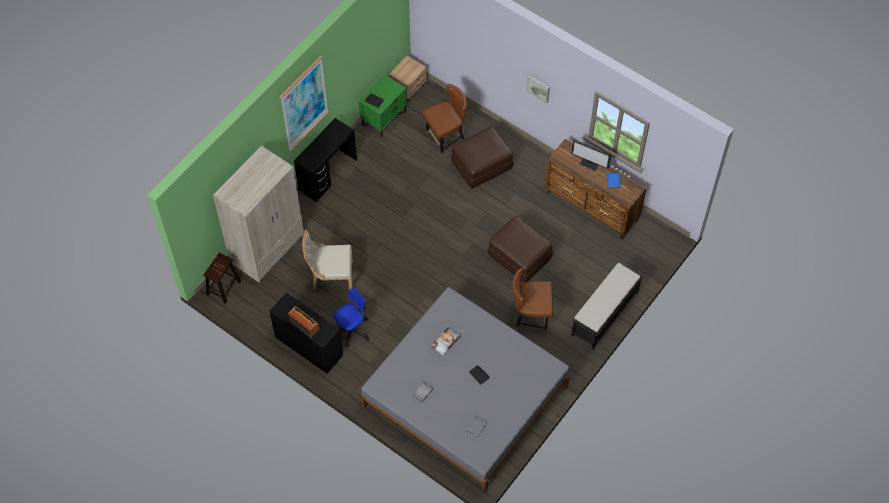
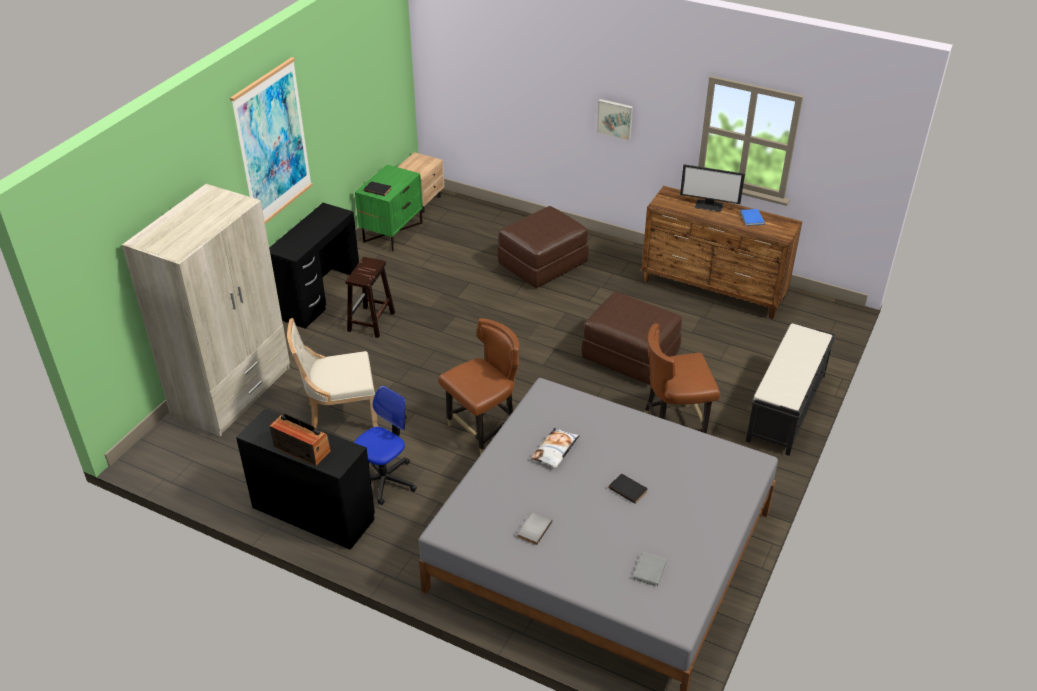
camera: 10 degrees left, 20 degrees down
brown stool [203,253,241,304] -> brown stool moved to [345,257,395,338]
brown chair [422,84,467,156] -> brown chair moved to [438,318,519,455]

